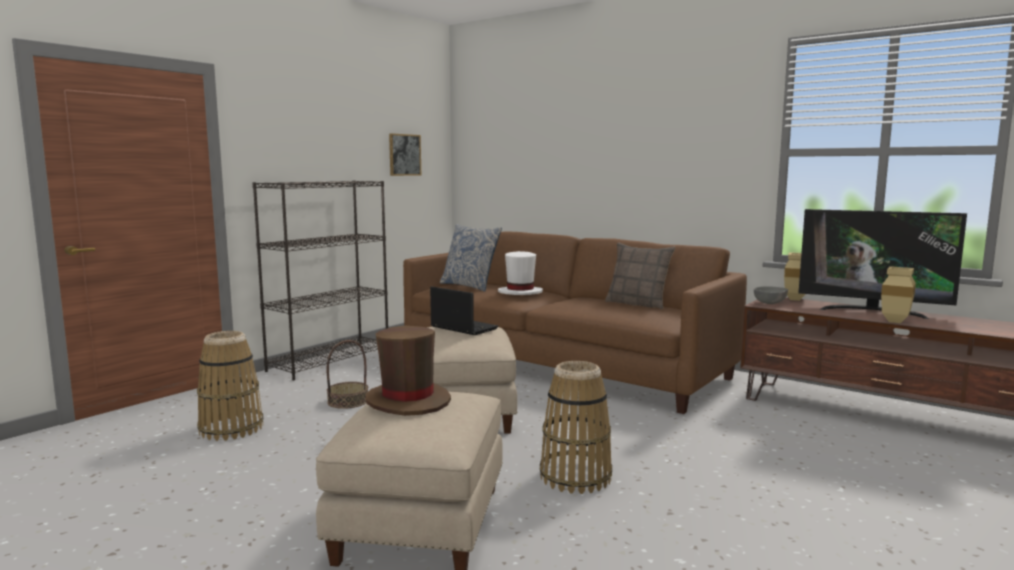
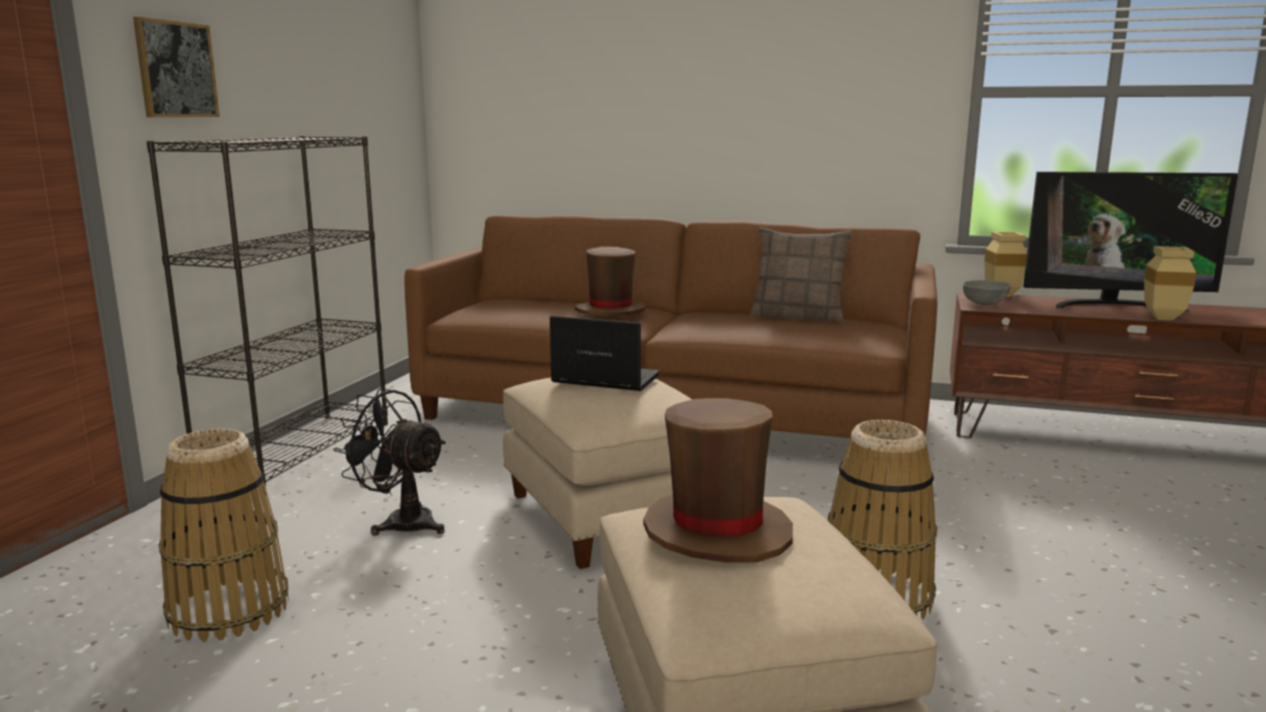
camera: 20 degrees left, 5 degrees up
basket [326,340,368,409] -> black fan [333,388,446,536]
picture [389,133,421,176] -> picture moved to [133,17,220,117]
pillow [440,224,502,292] -> none
white hat [498,251,543,295] -> brown hat [575,247,646,316]

